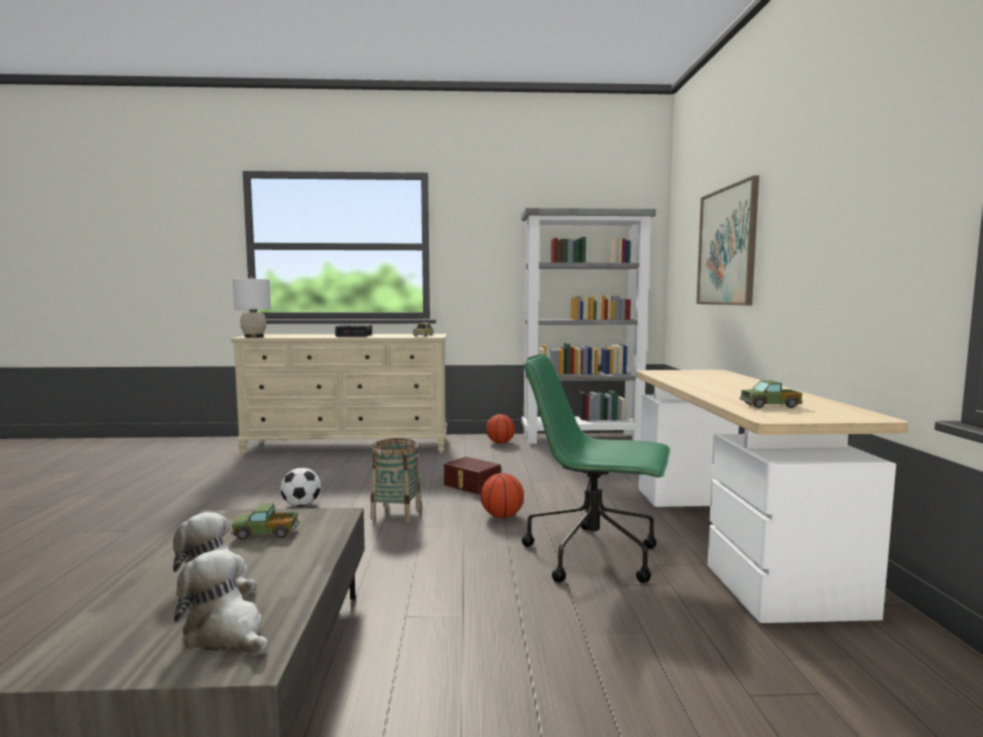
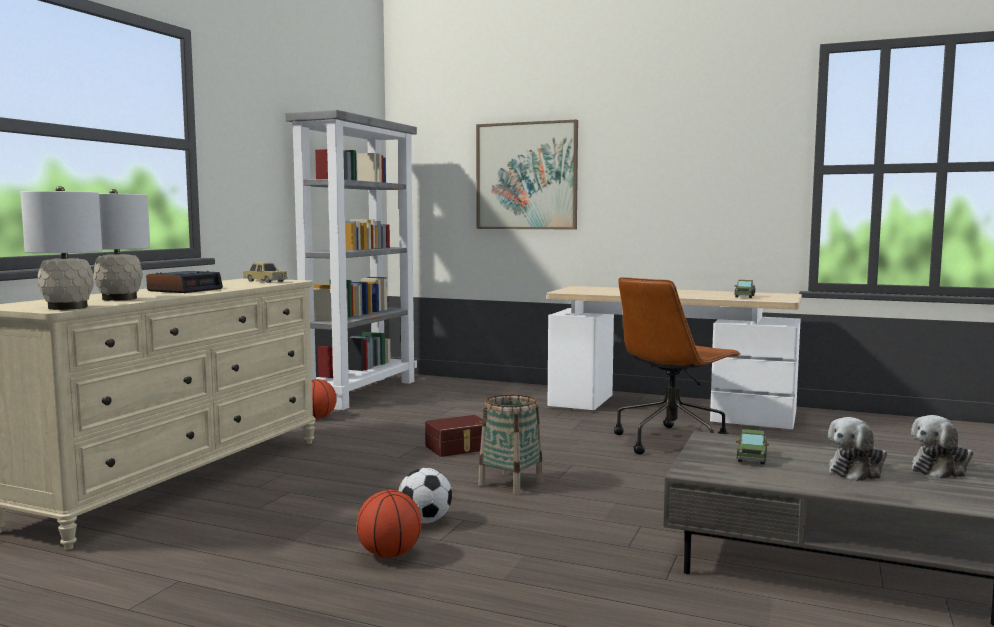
camera: 65 degrees left, 0 degrees up
basketball [480,473,524,518] -> basketball moved to [357,490,422,558]
green office chair [522,354,671,583] -> brown office chair [614,277,741,455]
none -> white table lamp [93,189,150,301]

